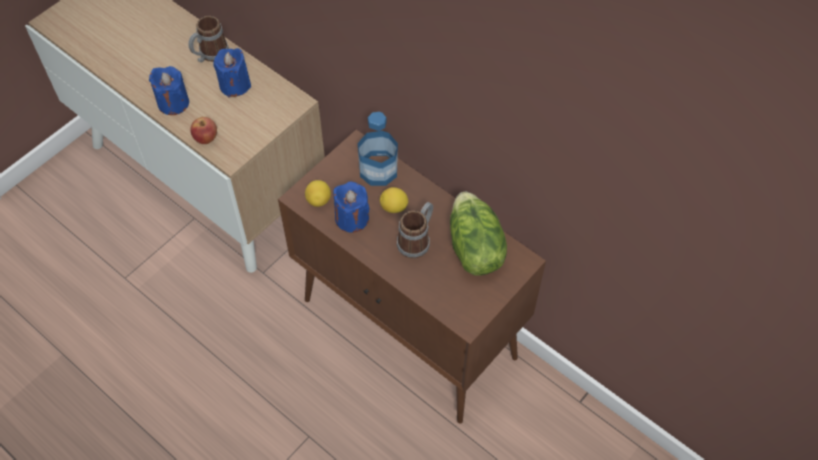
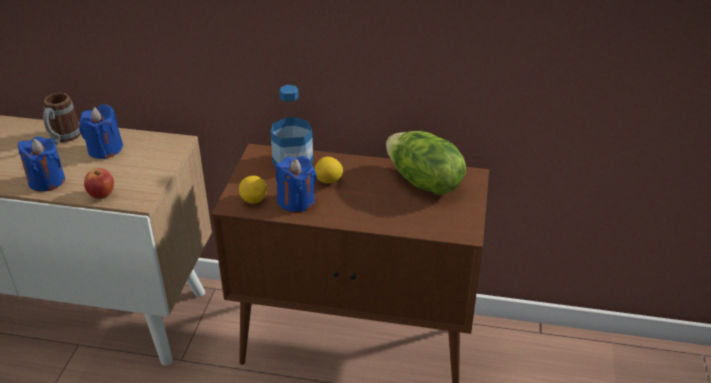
camera: 30 degrees left, 20 degrees down
mug [397,202,433,259] -> none

